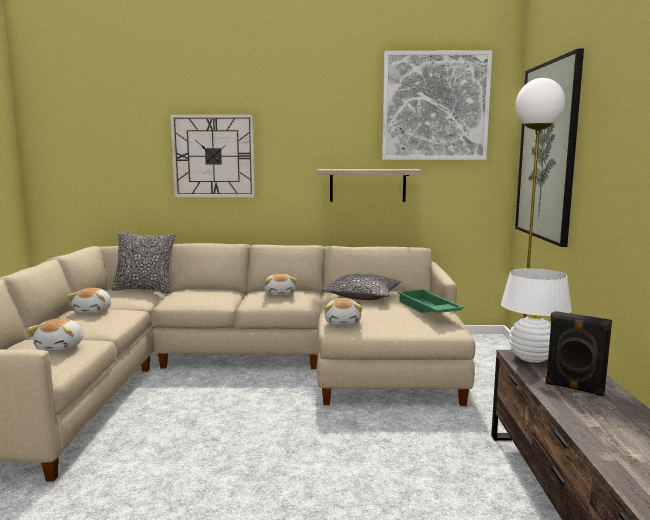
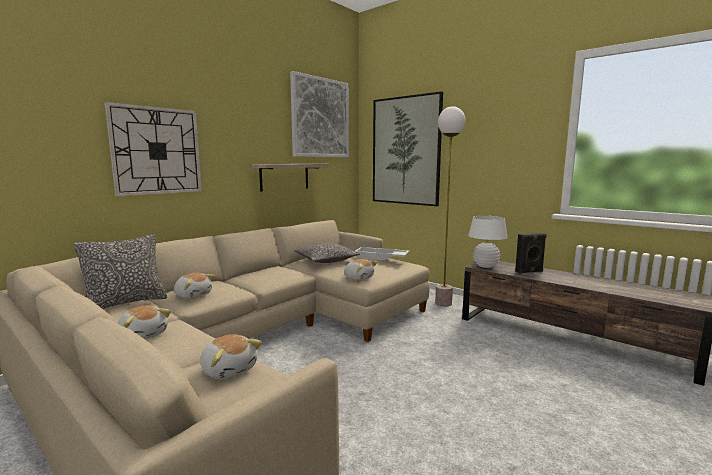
camera: 50 degrees left, 0 degrees up
plush toy [264,273,297,296] -> plush toy moved to [174,273,215,299]
green tray [398,290,464,313] -> white tray [355,247,409,260]

